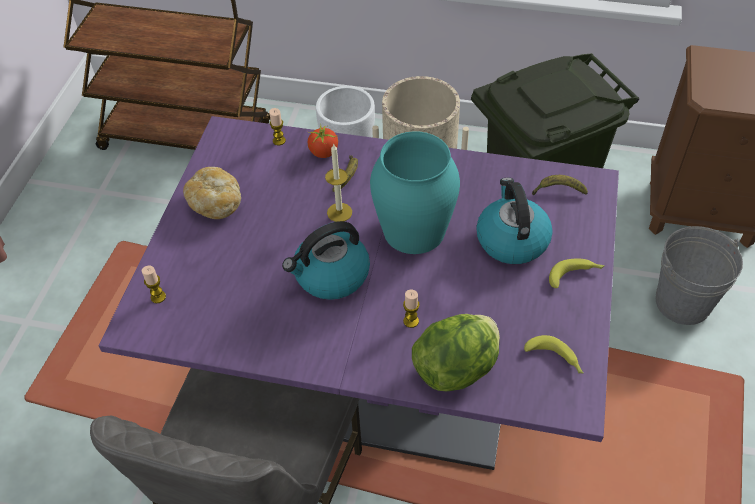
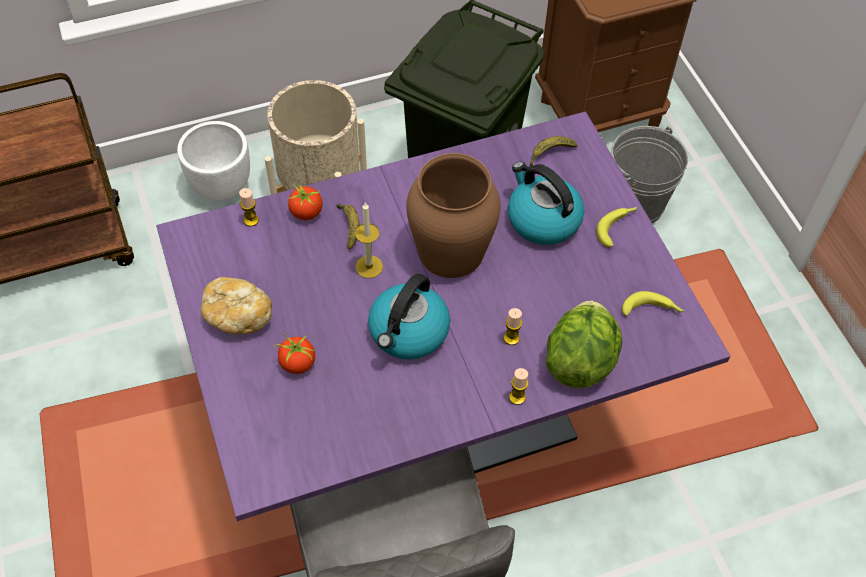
camera: 35 degrees left, 5 degrees up
candle [142,266,166,303] -> candle moved to [509,368,529,405]
turquoise vase [370,131,460,254] -> brown vase [406,153,501,278]
none -> tomato [274,334,315,374]

